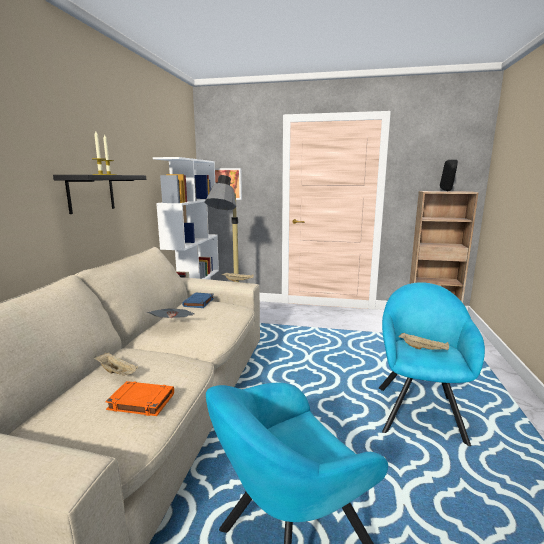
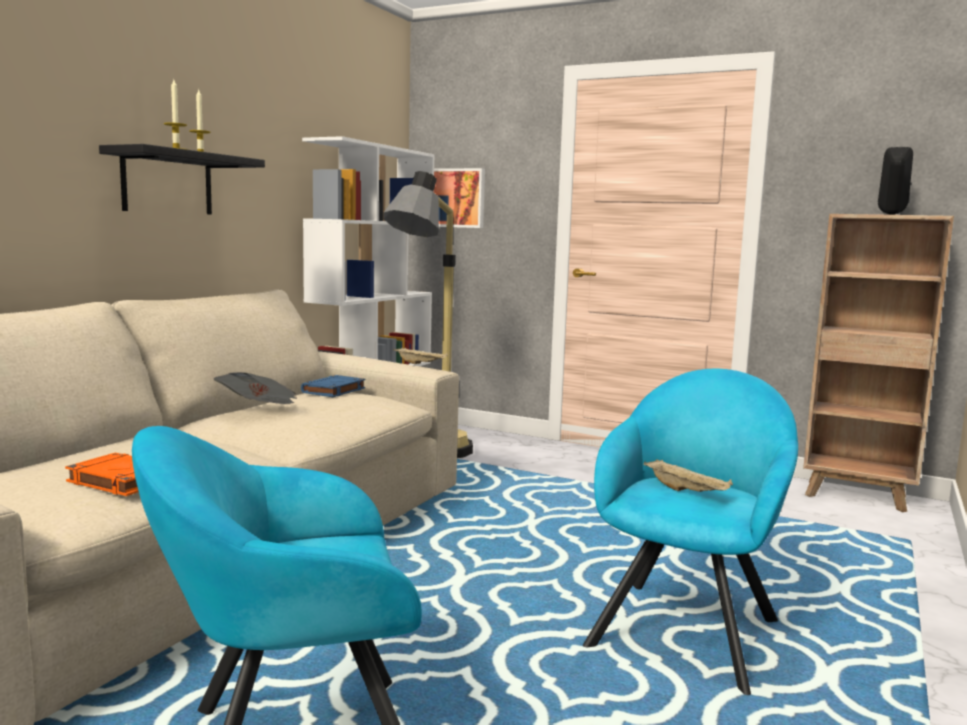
camera: 15 degrees right, 5 degrees down
beige tray [94,353,138,376] -> none

